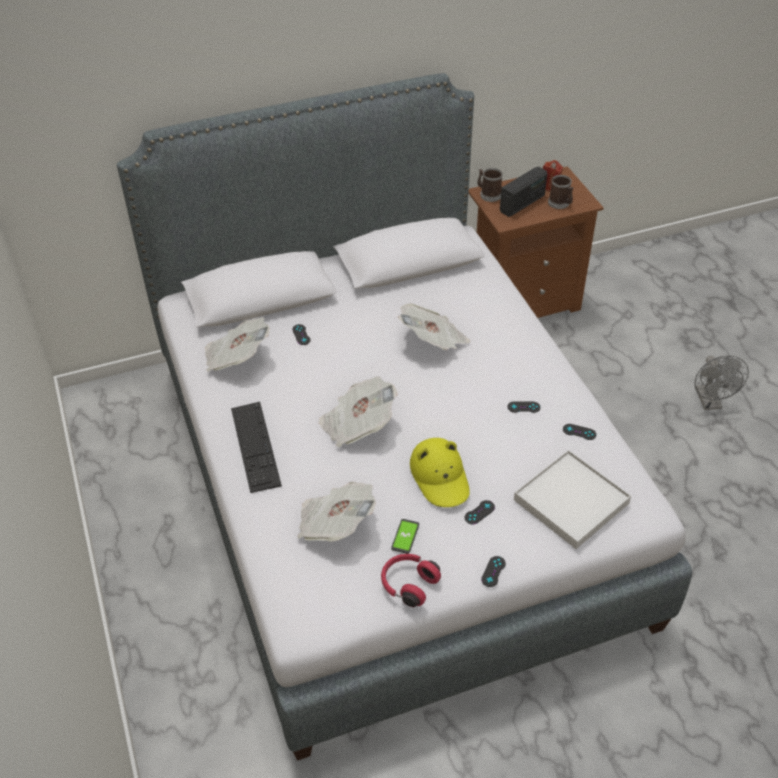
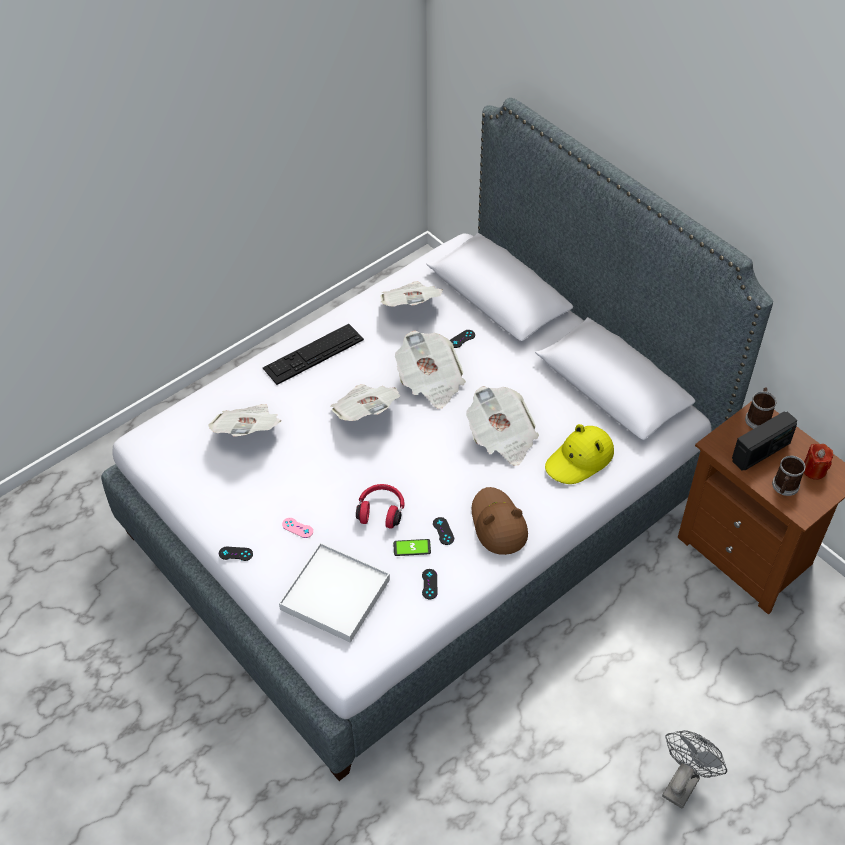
camera: 70 degrees right, 5 degrees up
red headphones [381,554,441,607] -> red headphones moved to [356,484,404,528]
phone [391,519,419,554] -> phone moved to [393,539,431,556]
yellow hat [410,438,470,507] -> yellow hat moved to [545,424,614,484]
black game controller [465,500,495,524] -> pink game controller [282,518,313,538]
radio [500,167,547,217] -> radio turned 60 degrees counterclockwise [732,412,797,471]
grey fan [695,355,749,410] -> grey fan turned 150 degrees clockwise [662,730,727,809]
none -> newspaper [395,331,466,409]
none -> brown hat [472,487,528,555]

